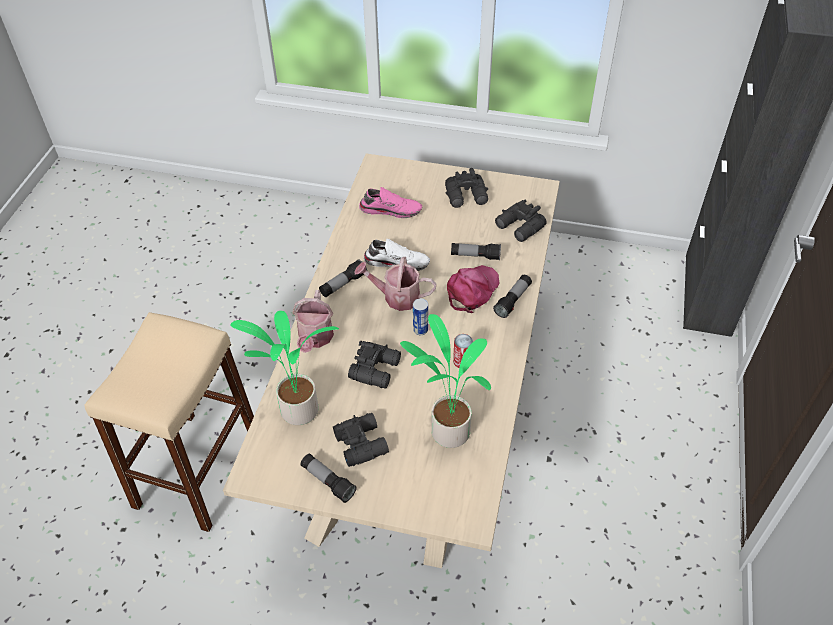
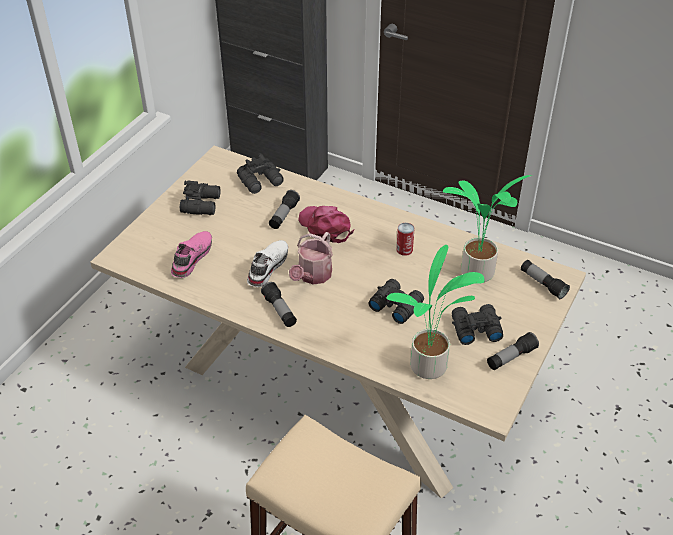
camera: 75 degrees left, 5 degrees down
watering can [292,290,334,353] -> none
can [413,299,428,335] -> none
flashlight [493,275,532,318] -> flashlight moved to [521,260,570,299]

